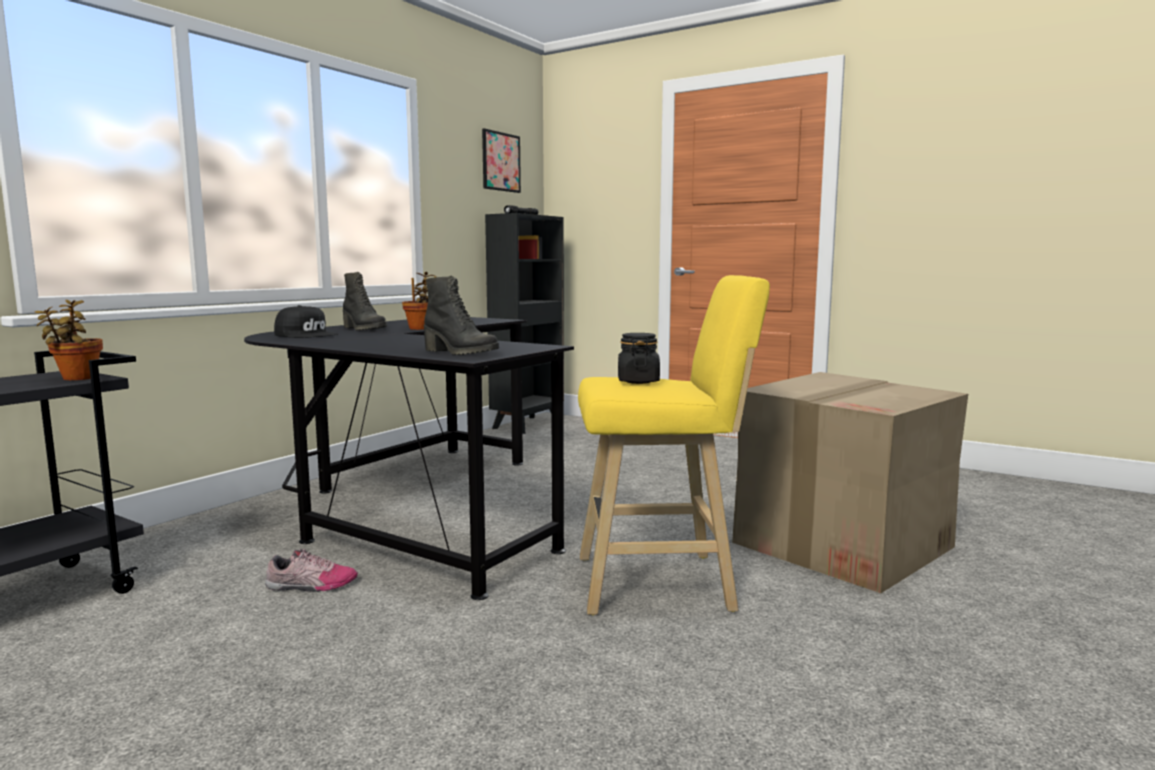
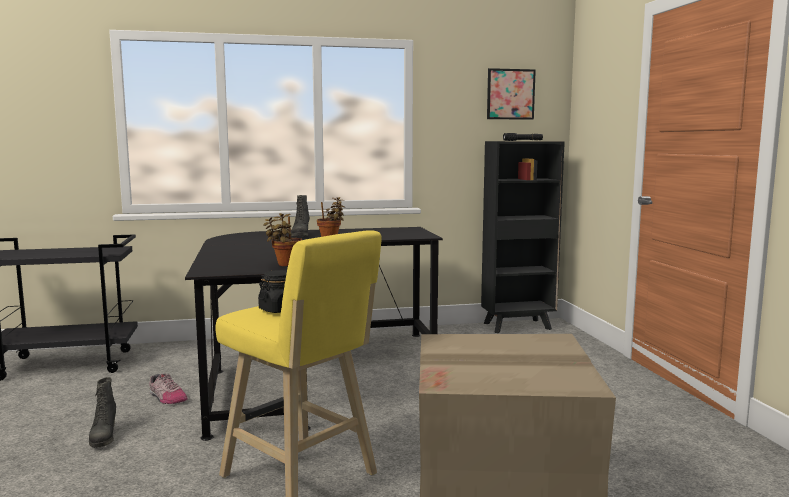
camera: 45 degrees right, 0 degrees up
potted plant [35,300,103,380] -> potted plant moved to [263,213,302,266]
black cap [274,305,338,338] -> none
black boot [424,275,499,355] -> black boot moved to [89,377,116,448]

